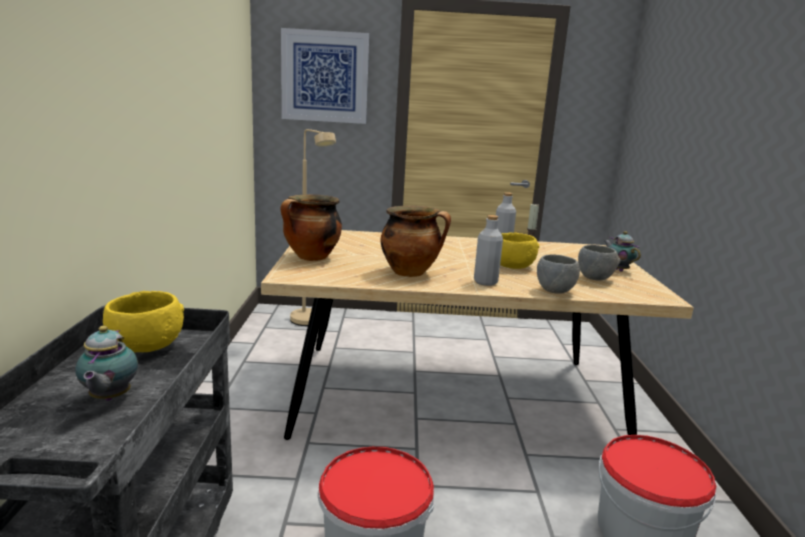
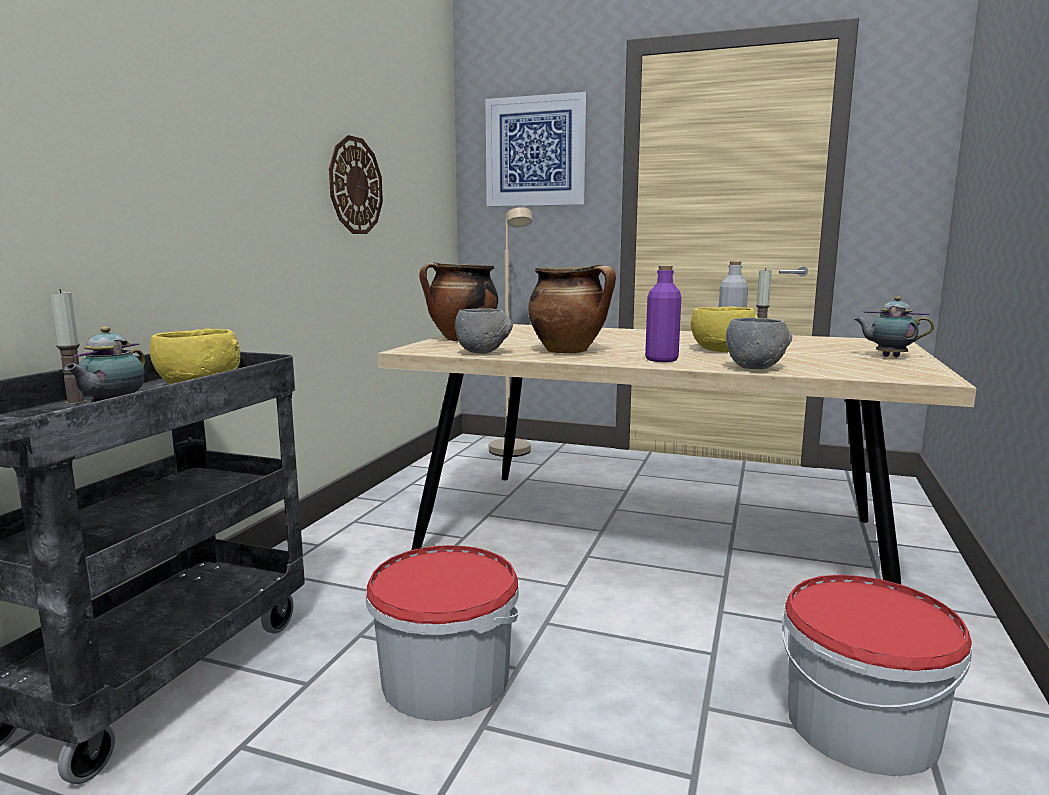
camera: 20 degrees right, 5 degrees down
grey bottle [474,215,503,286] -> purple bottle [645,266,681,362]
grey bowl [578,245,621,281] -> grey bowl moved to [455,308,513,354]
teapot [604,231,641,272] -> teapot turned 60 degrees counterclockwise [854,296,934,357]
none -> candle [50,289,87,405]
none -> wall clock [329,135,383,234]

